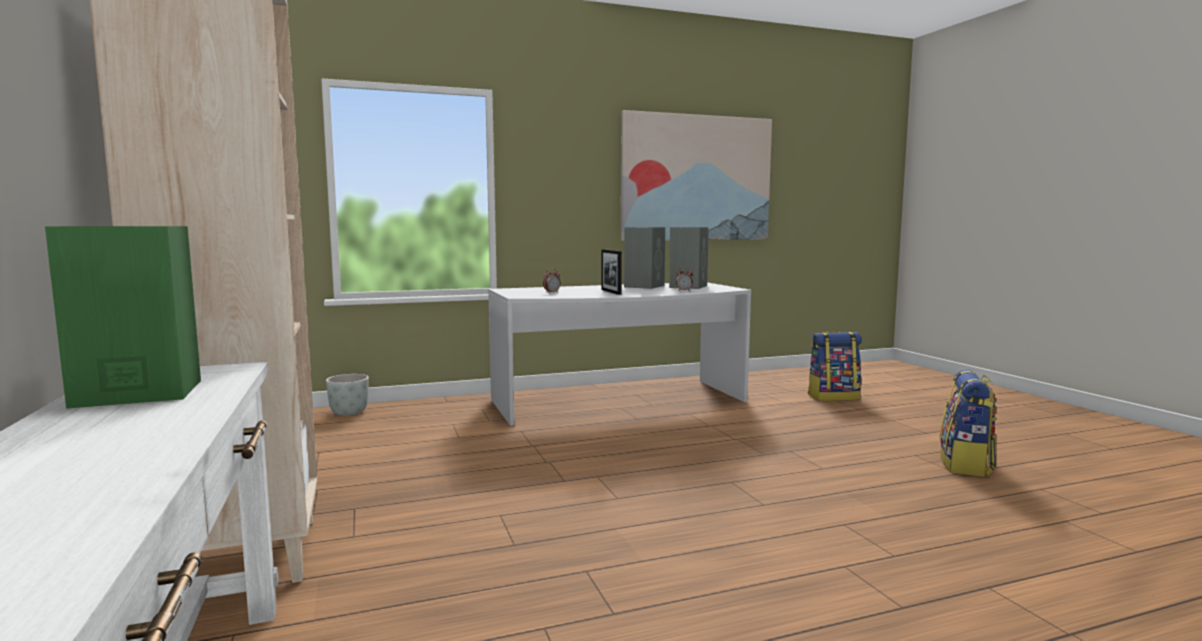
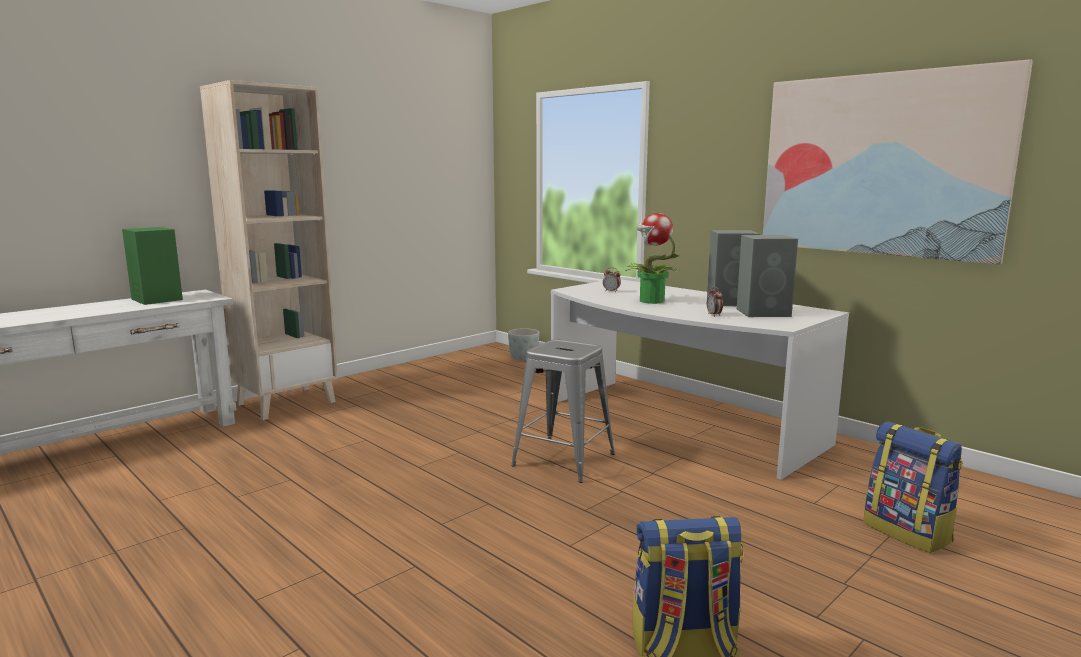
camera: 65 degrees right, 5 degrees up
picture frame [602,249,622,295] -> potted plant [624,213,680,304]
none -> grey stool [511,339,615,483]

